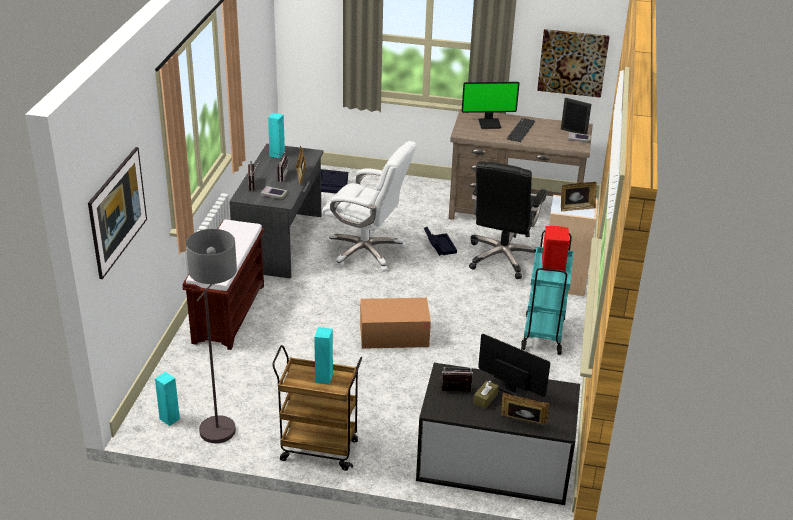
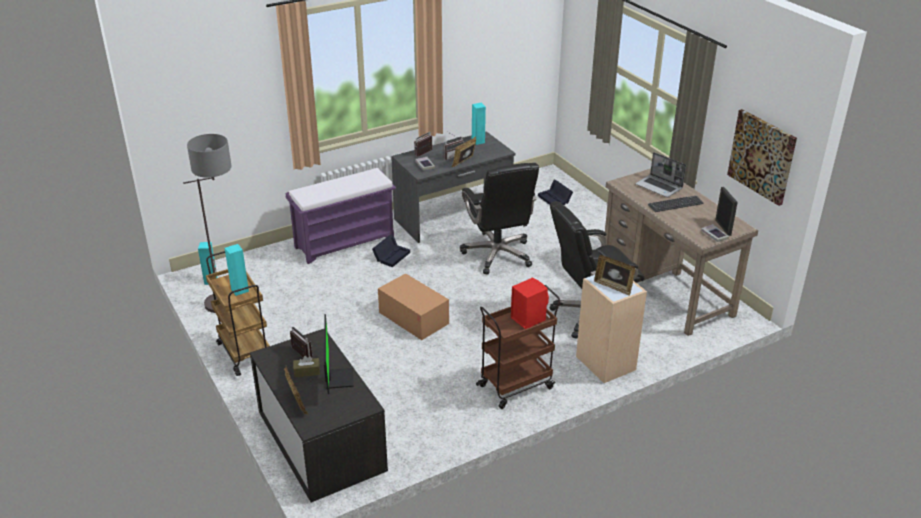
camera: 50 degrees right, 0 degrees up
picture [88,147,147,279] -> none
brown bench [183,219,265,350] -> purple bench [285,168,396,264]
white office chair [322,141,416,272] -> black office chair [460,163,539,274]
black storage box [424,227,457,256] -> black storage box moved to [372,234,410,267]
monitor [462,82,519,129] -> laptop [635,152,686,197]
turquoise cart [521,230,574,355] -> brown cart [476,285,560,409]

